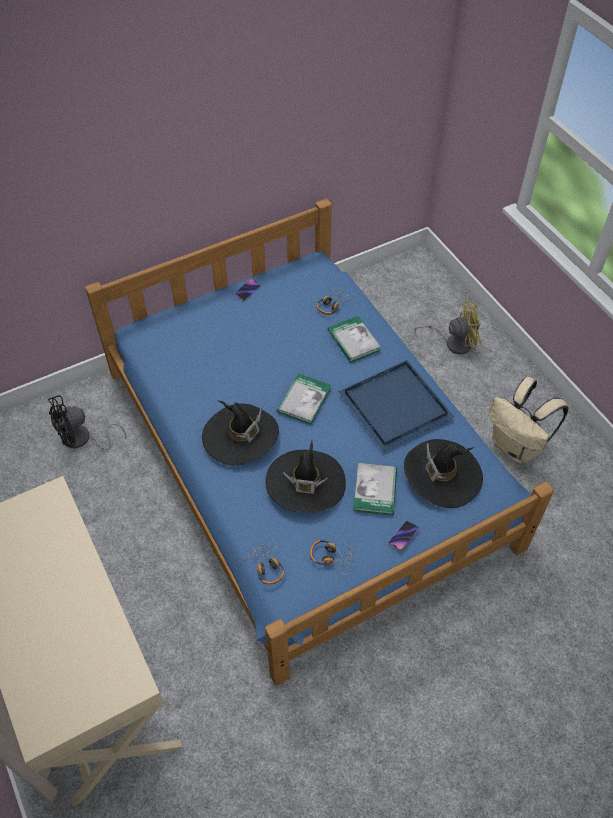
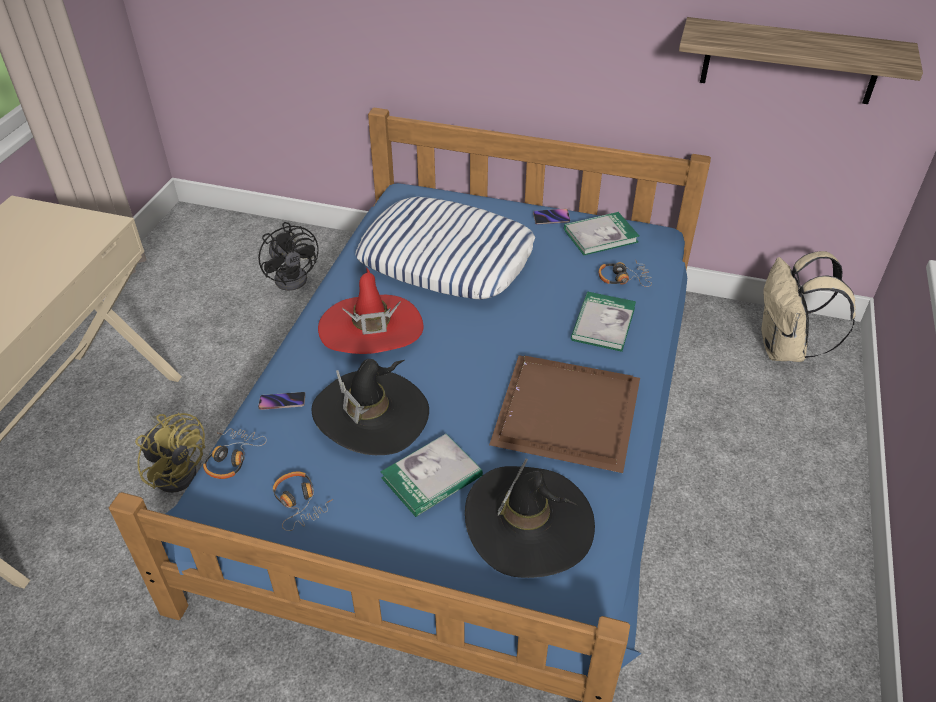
camera: 45 degrees right, 10 degrees down
black fan [48,395,127,450] -> black fan turned 135 degrees counterclockwise [258,222,319,291]
black hat [202,401,279,466] -> red hat [318,267,424,354]
book [277,373,331,425] -> book moved to [564,212,639,255]
blue tray [338,360,454,452] -> brown tray [489,355,640,473]
phone [388,521,419,551] -> phone moved to [258,392,305,410]
yellow fan [414,301,482,355] -> yellow fan moved to [135,412,205,493]
beige backpack [489,377,568,464] -> beige backpack moved to [761,251,856,362]
none -> pillow [355,197,535,299]
none -> shelf [679,17,923,104]

